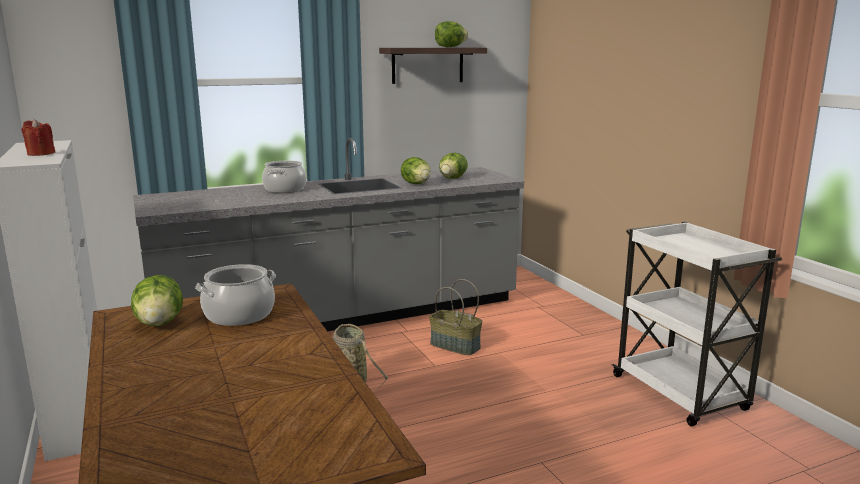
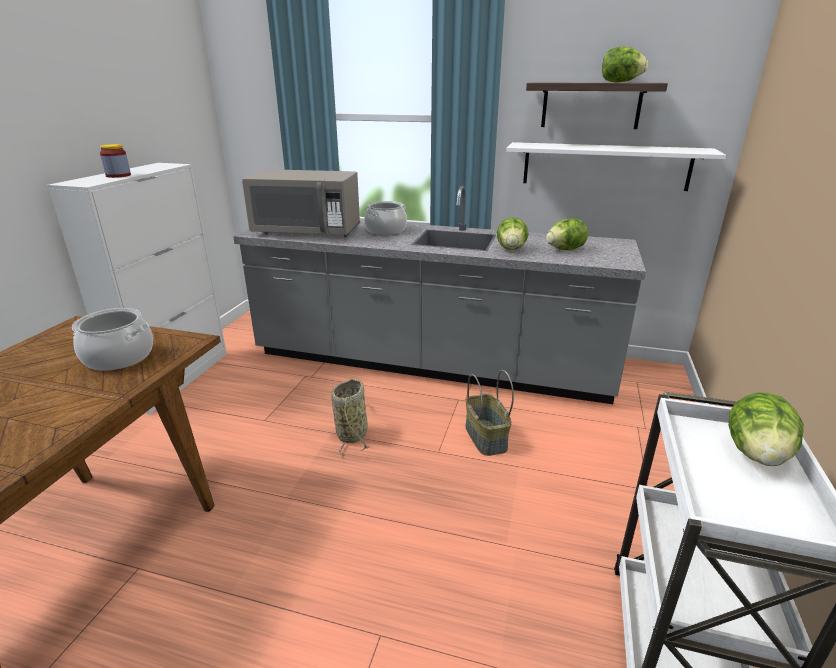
camera: 40 degrees right, 10 degrees up
red candle [21,119,56,156] -> jar [100,144,131,178]
lettuce [131,275,183,326] -> lettuce moved to [729,392,804,466]
none -> grey microwave [242,169,360,237]
none -> white shelf [506,142,726,191]

